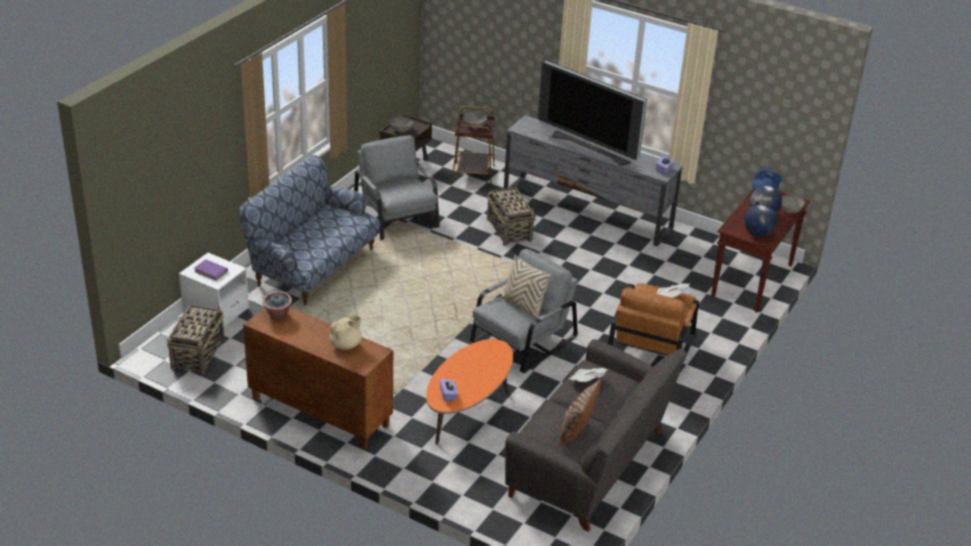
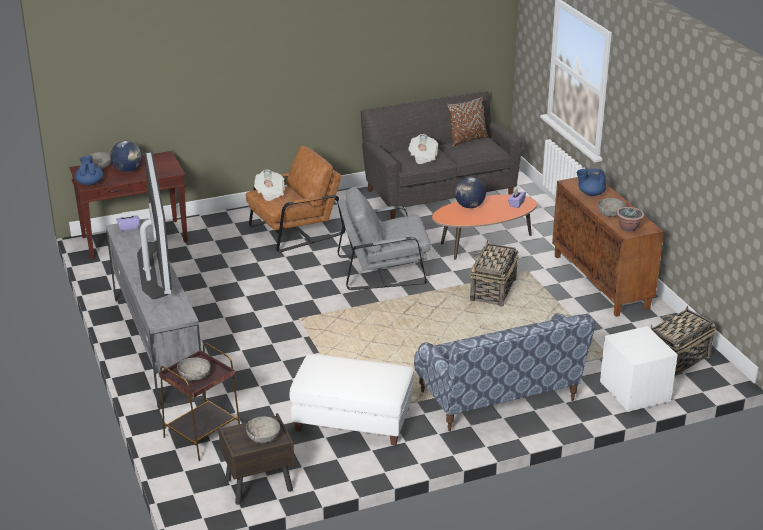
camera: 140 degrees left, 5 degrees down
purple book [194,260,228,281] -> none
beige teapot [329,315,362,350] -> blue teapot [577,168,606,196]
grey armchair [354,135,440,240] -> white ottoman [289,354,414,445]
basket [487,184,536,246] -> basket moved to [470,240,519,307]
beige pillow [501,254,551,318] -> none
globe [744,204,777,237] -> globe moved to [455,177,486,208]
none -> grey bowl [598,198,626,217]

